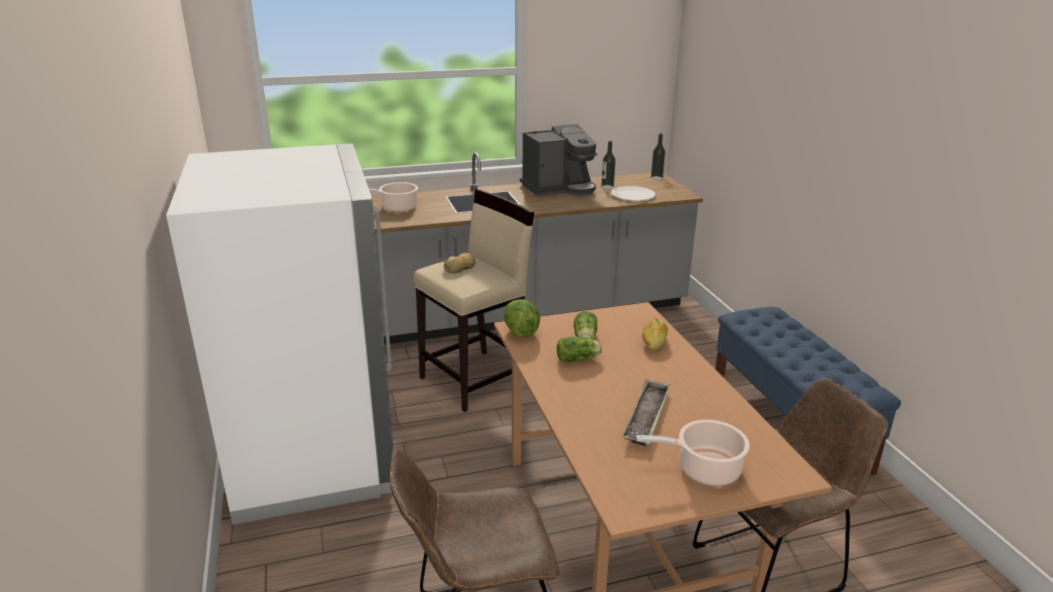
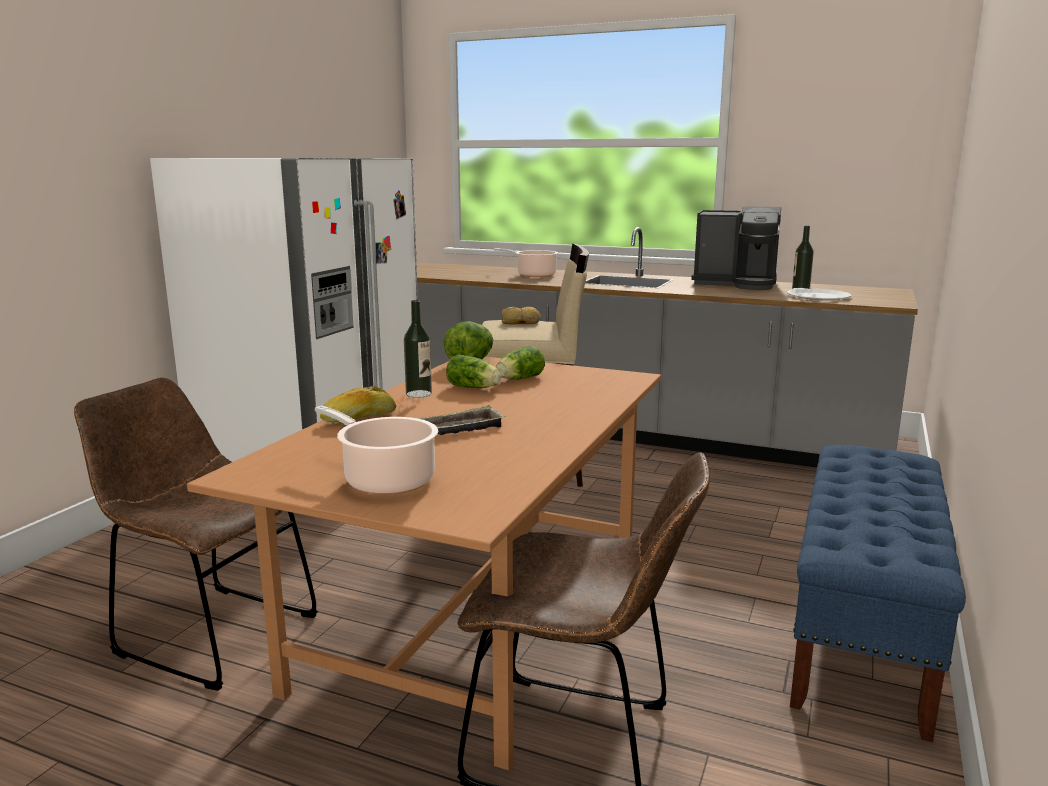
camera: 40 degrees right, 10 degrees down
bread [642,318,668,351] -> bread moved to [320,386,396,424]
bottle [651,134,665,180] -> bottle moved to [404,300,432,398]

